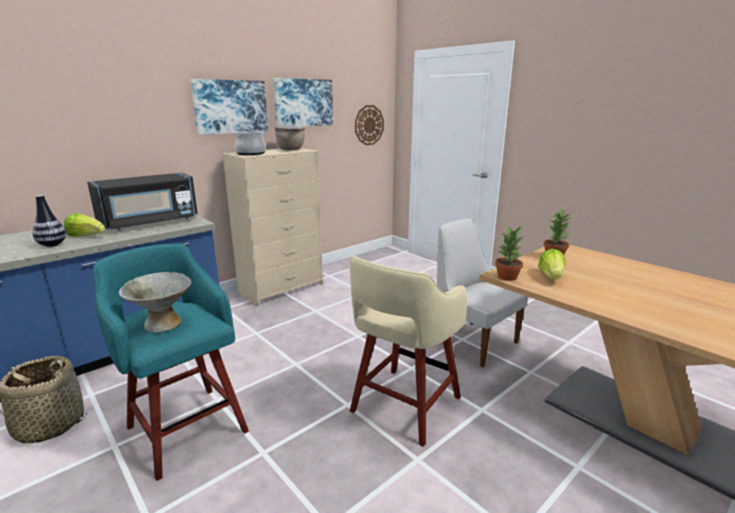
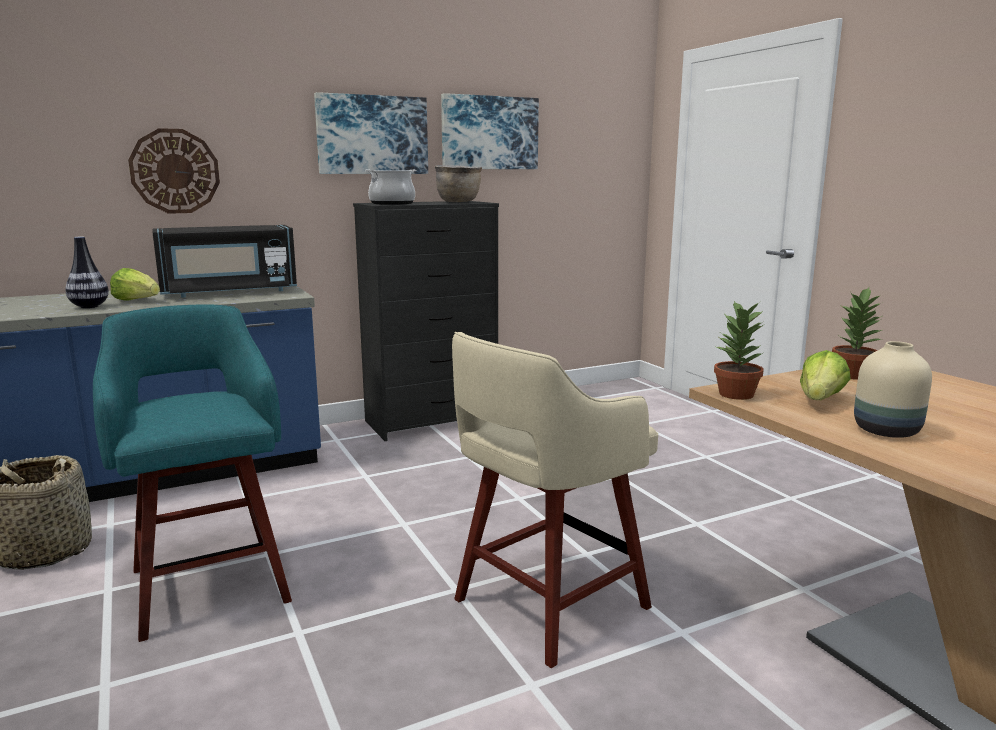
camera: 15 degrees right, 5 degrees down
grey bowl [119,272,191,333] -> none
beige dresser [222,148,323,306] -> black dresser [353,201,499,441]
wall clock [355,105,384,145] -> wall clock moved to [128,128,220,214]
white chair [437,218,528,367] -> none
none -> beige vase [854,341,932,438]

